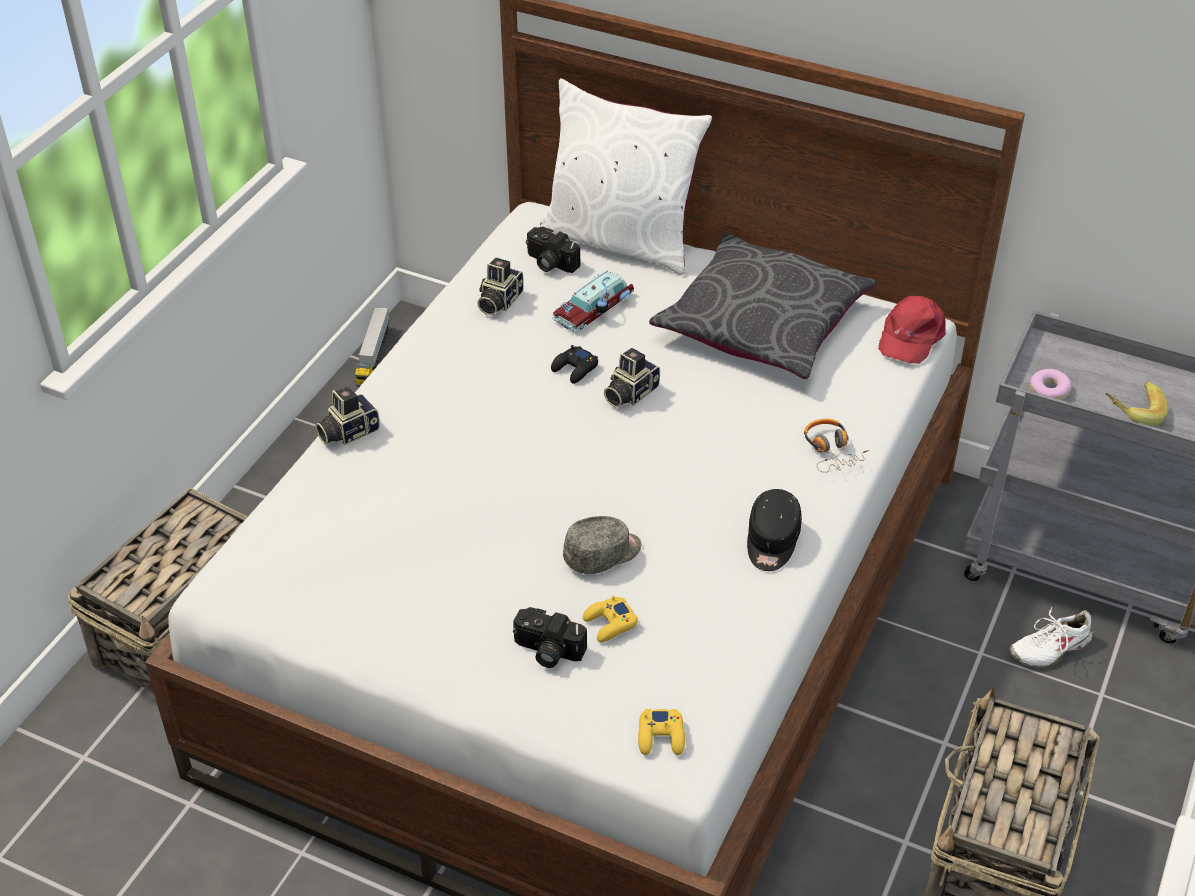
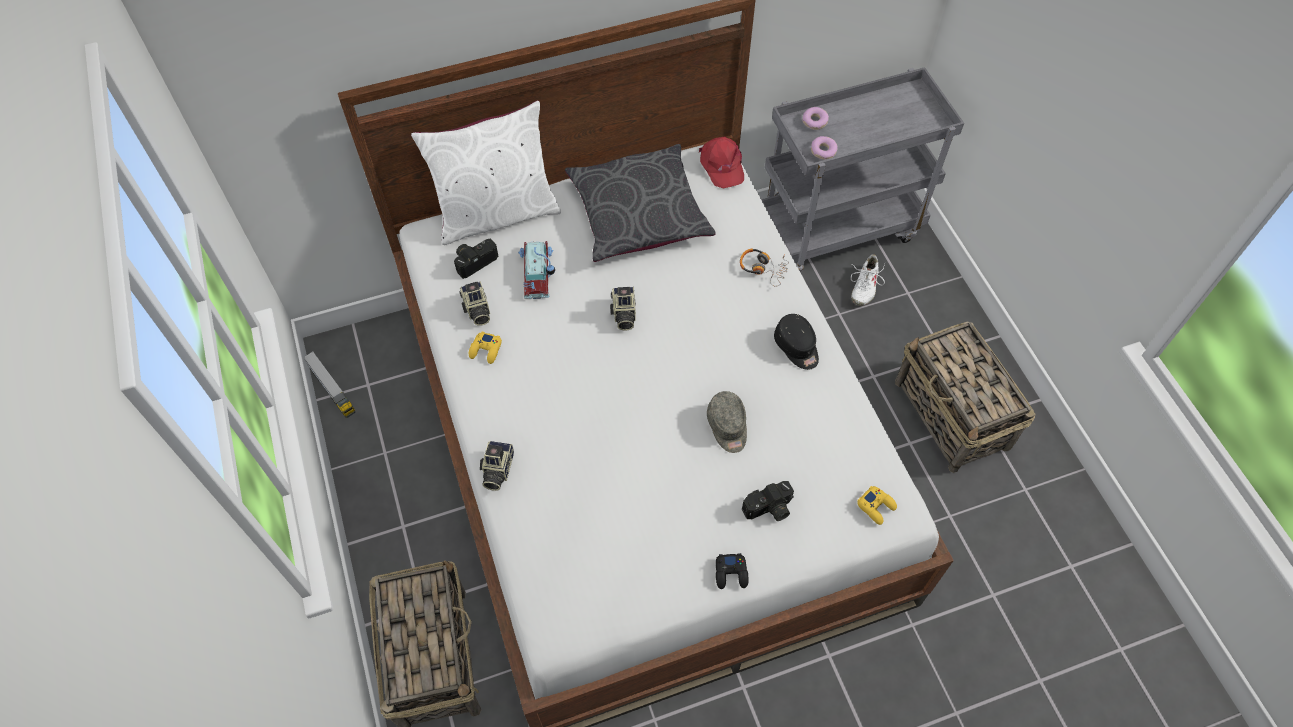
camera: 45 degrees left, 15 degrees up
camera [526,227,580,273] -> camera turned 150 degrees clockwise [454,239,498,279]
black game controller [551,345,598,384] -> black game controller moved to [716,553,749,589]
grey cap [563,516,642,574] -> grey cap turned 150 degrees clockwise [707,391,747,453]
yellow game controller [583,595,638,642] -> yellow game controller moved to [469,332,502,364]
banana [1105,381,1168,426] -> none
none -> donut [802,107,829,130]

